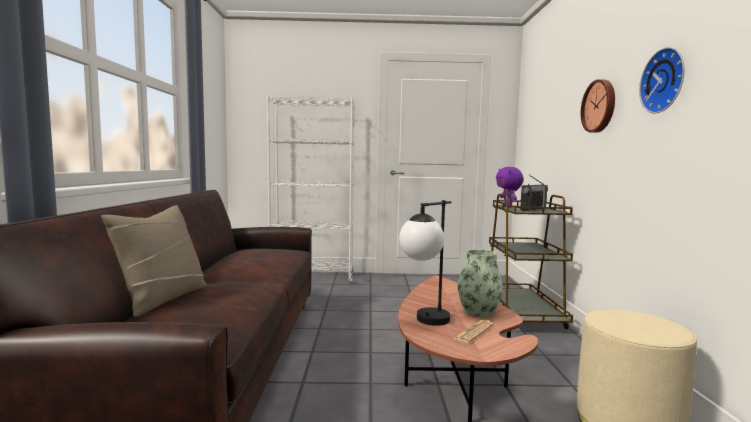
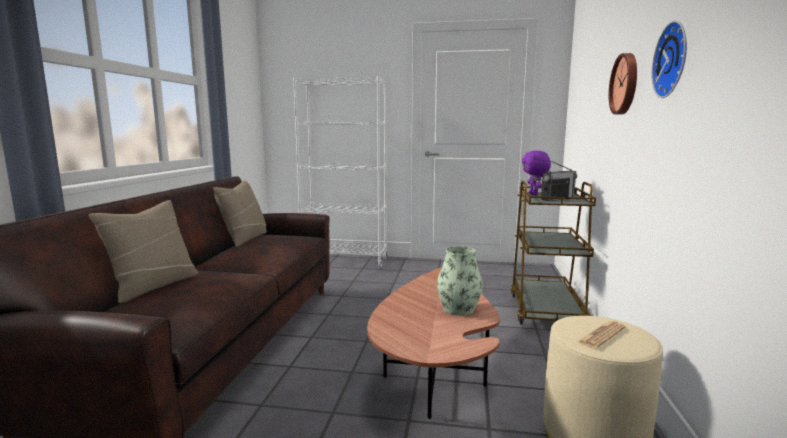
camera: 10 degrees right, 5 degrees up
table lamp [399,200,451,326] -> none
newspaper [453,320,494,343] -> newspaper moved to [578,321,625,349]
none -> beige pillow [213,180,267,247]

